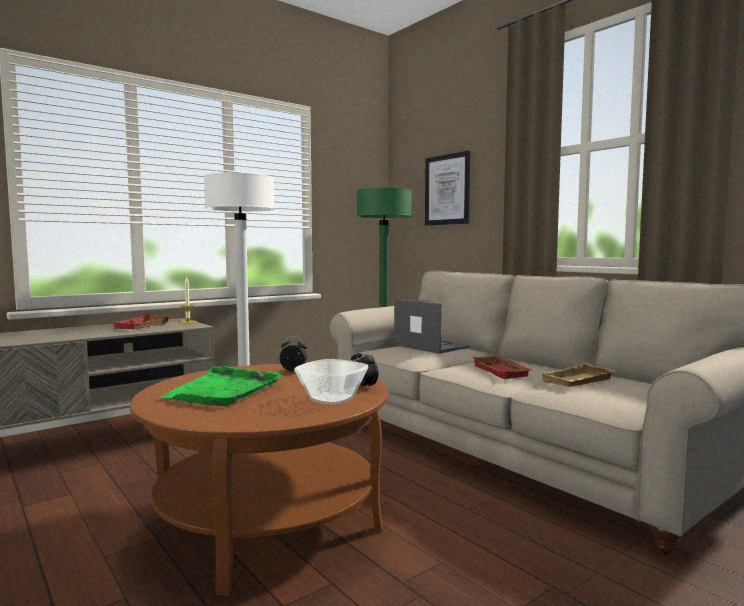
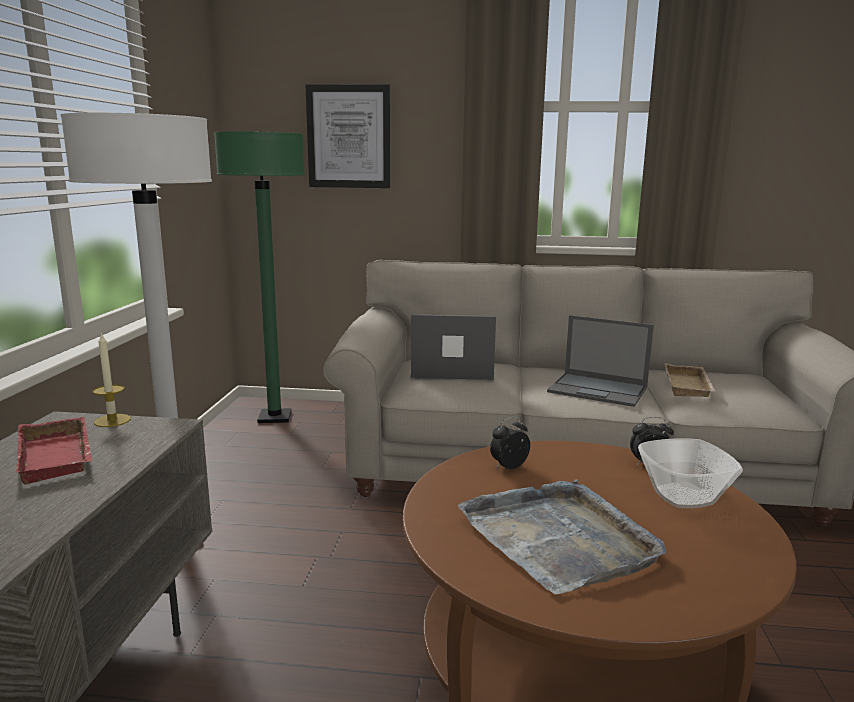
camera: 45 degrees left, 10 degrees up
green tray [160,366,282,406] -> grey tray [458,480,666,595]
red tray [472,356,534,379] -> laptop [547,315,654,407]

